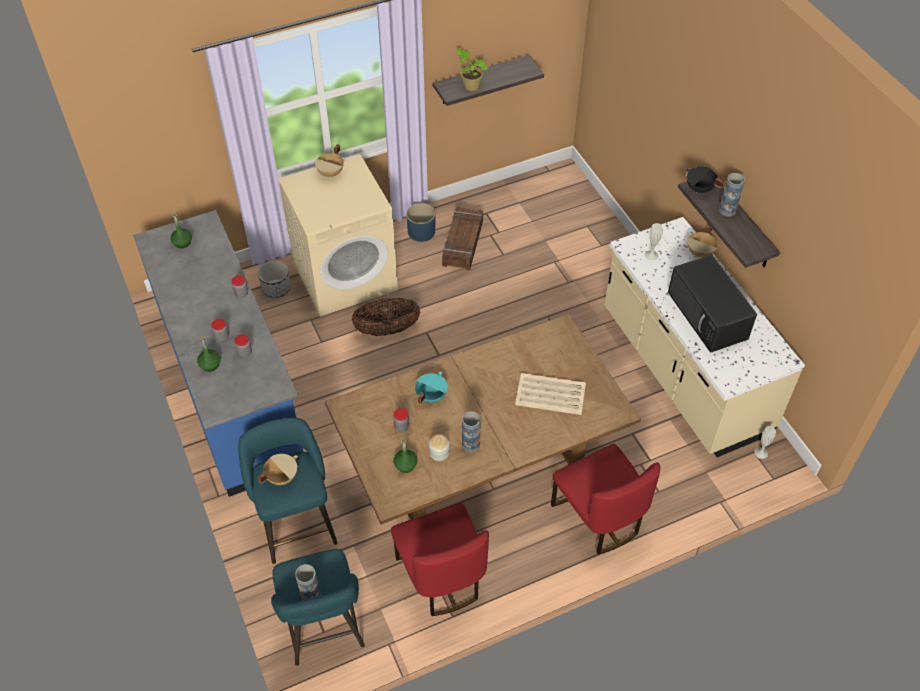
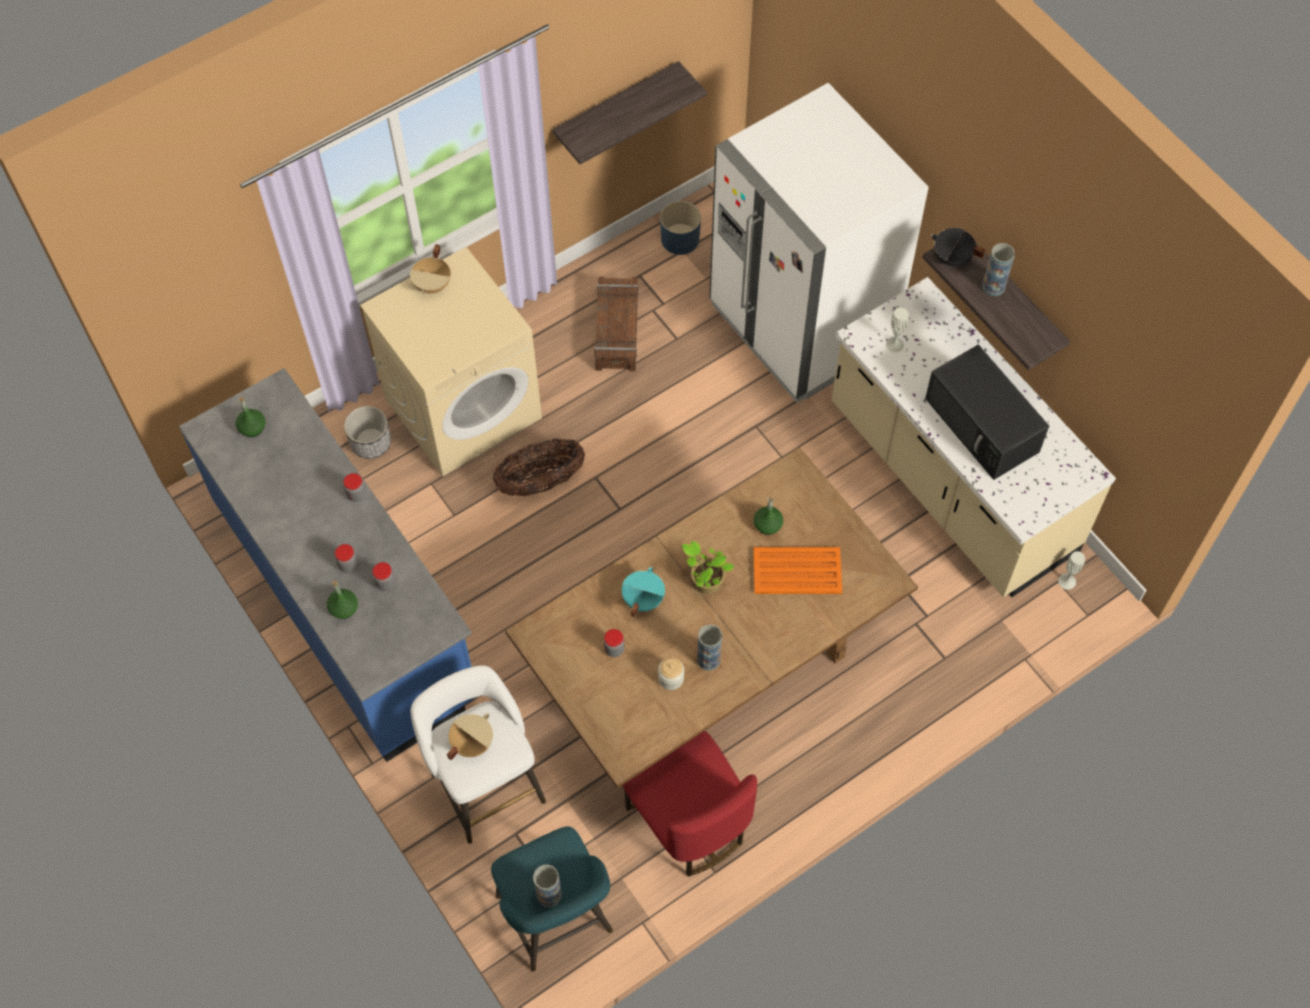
camera: 10 degrees left, 10 degrees up
turquoise stool [238,418,337,564] -> white stool [411,665,546,844]
green bottle [393,438,418,473] -> green bottle moved to [753,496,783,535]
blue planter [406,203,436,242] -> blue planter moved to [660,201,701,255]
potted plant [457,47,489,91] -> potted plant moved to [682,541,734,594]
beige tray [515,373,586,415] -> orange tray [753,547,842,594]
red chair [551,444,660,554] -> none
beige cooking pot [687,226,718,257] -> none
none -> white fridge [709,83,929,403]

